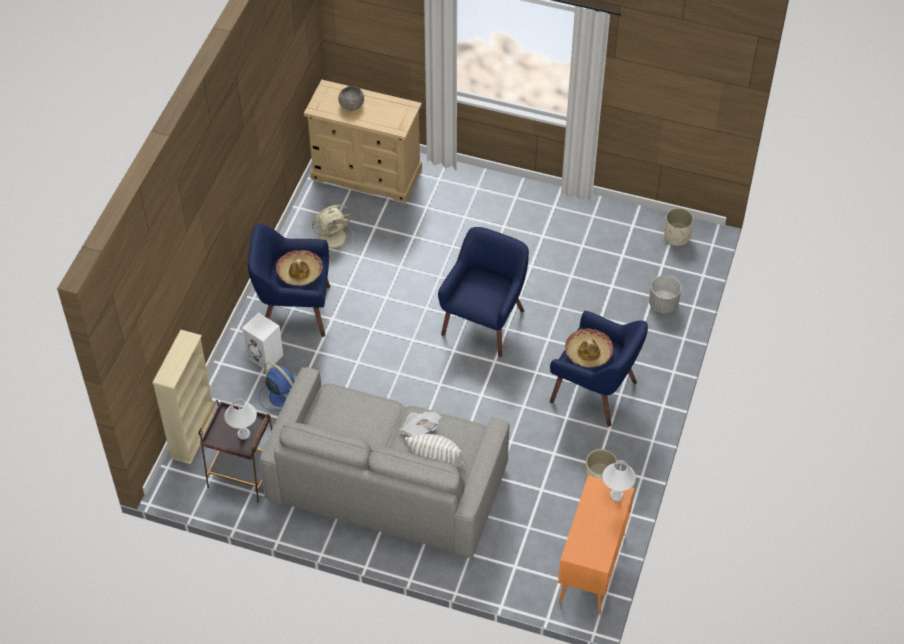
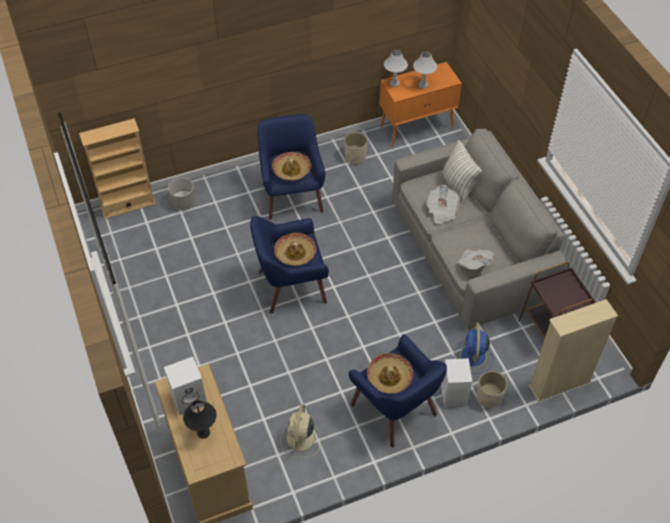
camera: 130 degrees left, 0 degrees up
white table lamp [224,399,257,440] -> white table lamp moved to [413,52,437,89]
beige fan [310,205,354,253] -> beige fan turned 105 degrees counterclockwise [280,404,321,458]
grey bowl [338,86,364,110] -> black table lamp [183,401,216,439]
beige planter [664,208,694,246] -> beige planter moved to [477,371,508,409]
none -> beige bookcase [79,118,156,219]
none -> white speaker [164,357,207,416]
none -> hat [274,232,316,266]
none -> newspaper [457,250,495,270]

